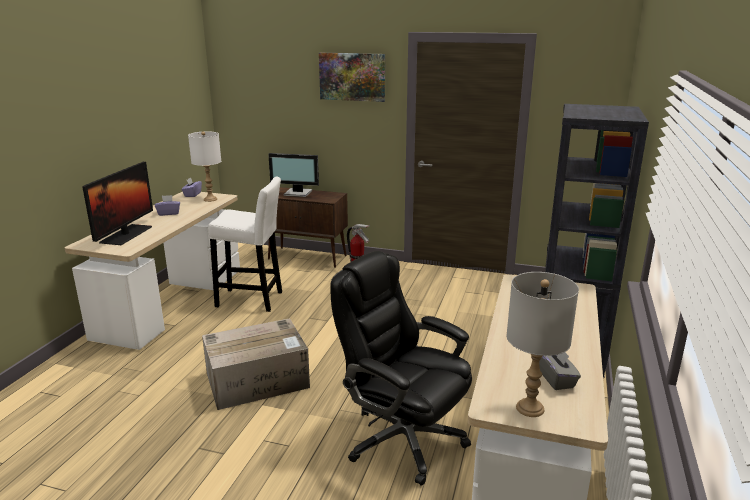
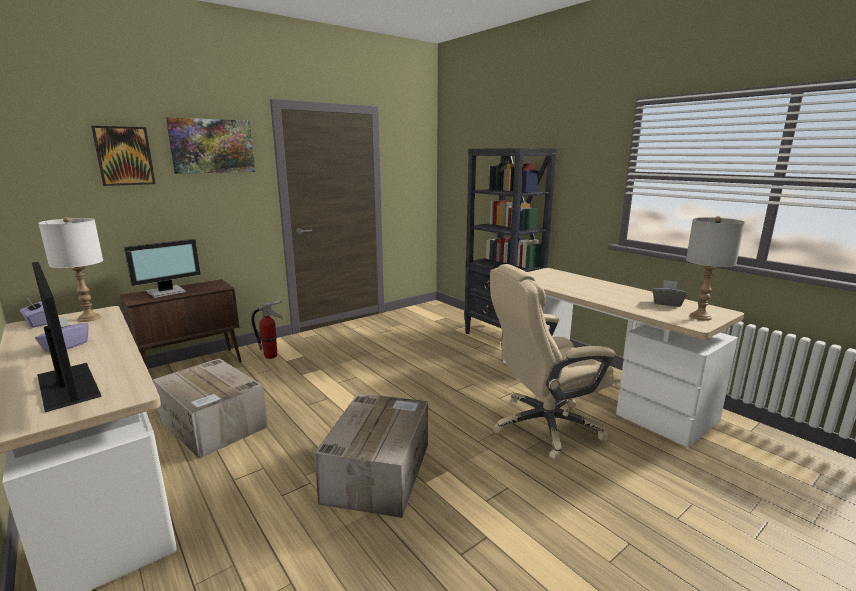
camera: 55 degrees left, 5 degrees down
white stool [208,176,282,312] -> cardboard box [153,358,268,459]
black office chair [330,251,472,486] -> beige office chair [490,264,616,461]
none -> picture [91,126,155,186]

